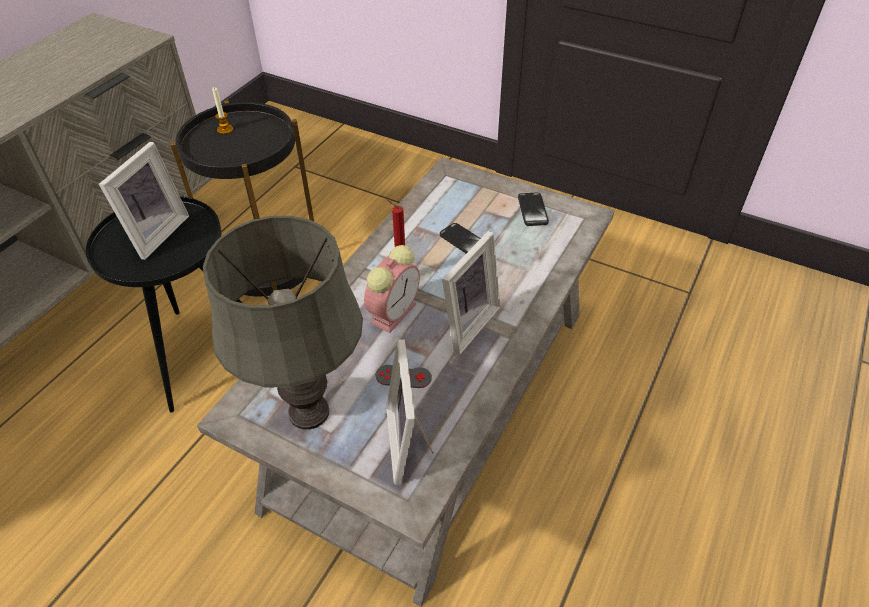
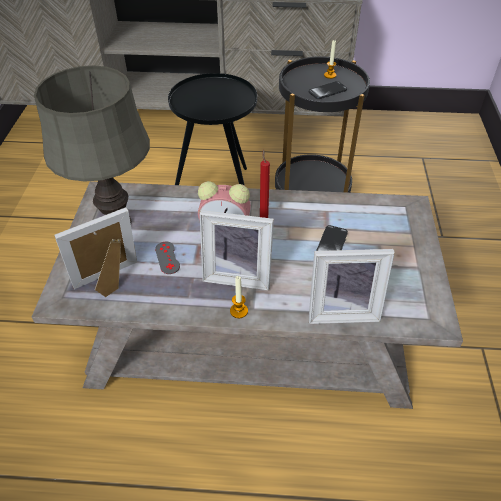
camera: 65 degrees right, 0 degrees up
picture frame [99,142,189,260] -> picture frame moved to [308,249,395,324]
phone [518,193,549,226] -> phone moved to [309,81,347,99]
none -> candle [230,276,248,318]

